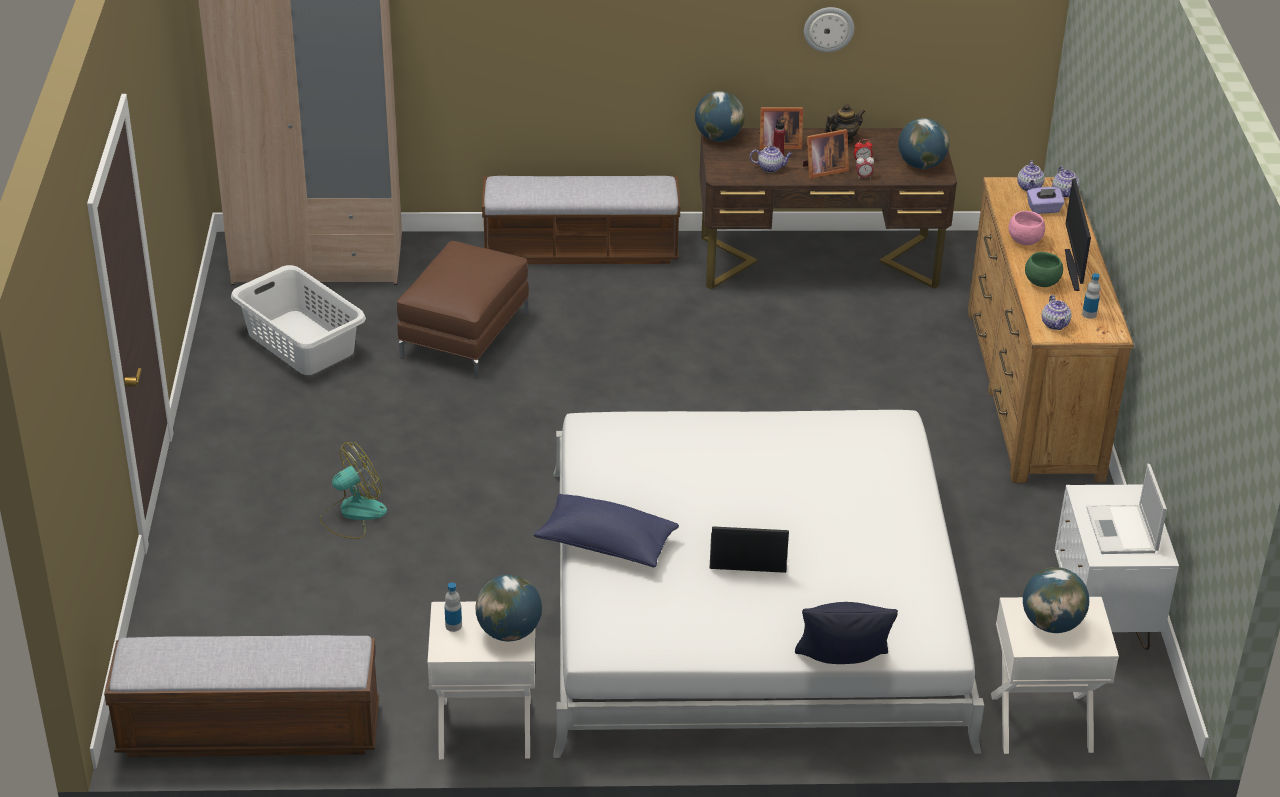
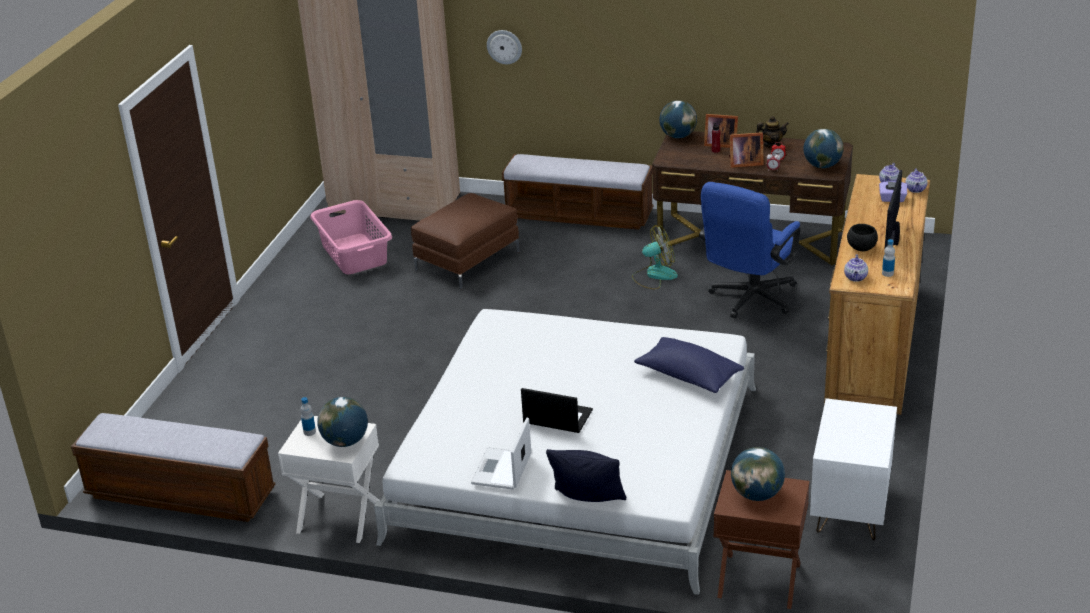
camera: 20 degrees right, 5 degrees down
white laundry basket [231,265,366,375] -> pink laundry basket [310,200,392,274]
fan [319,442,387,539] -> fan moved to [632,225,678,289]
blue pillow [534,494,679,567] -> blue pillow moved to [634,337,744,393]
teapot [750,146,793,173] -> none
wall clock [804,7,854,52] -> wall clock moved to [487,30,522,64]
white nightstand [991,597,1119,754] -> brown nightstand [714,470,810,609]
pink bowl [1008,211,1045,245] -> none
green bowl [1025,252,1063,287] -> black bowl [847,224,878,251]
laptop [1086,464,1167,554] -> laptop moved to [471,417,531,490]
none -> blue office chair [699,182,801,318]

